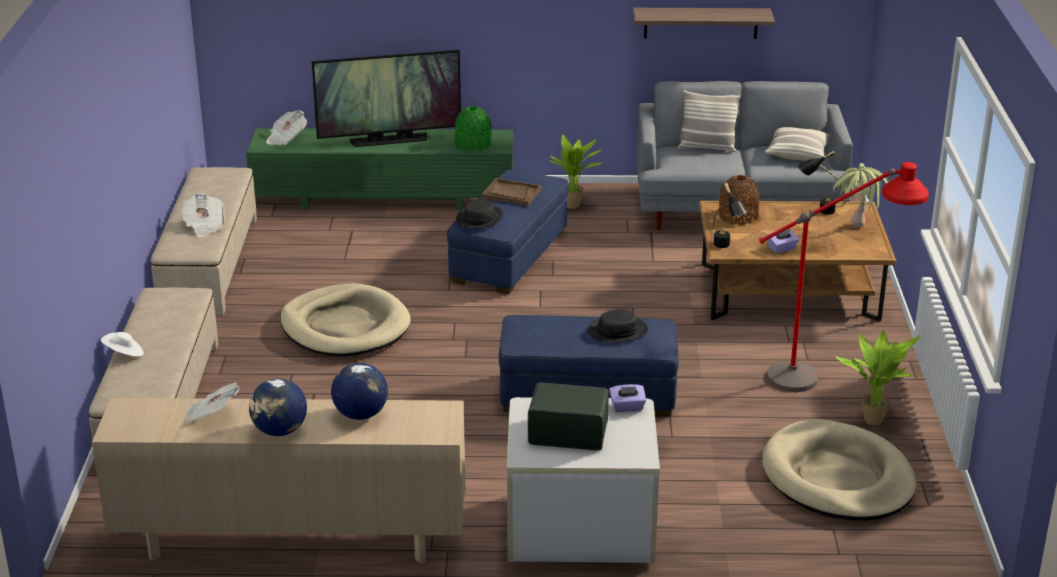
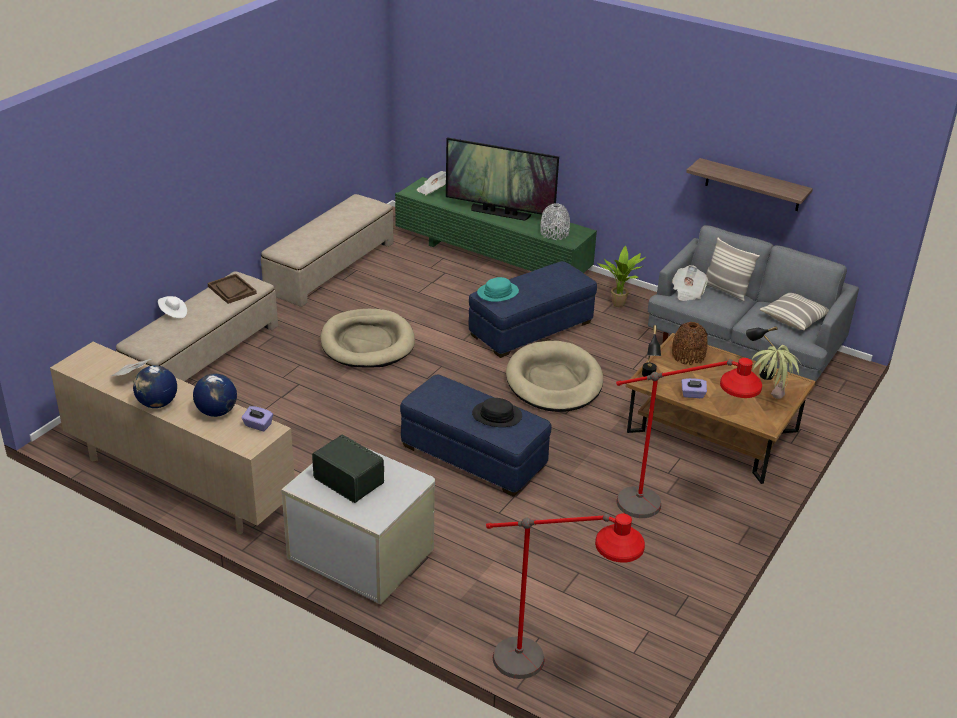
camera: 30 degrees right, 5 degrees up
newspaper [181,193,225,237] -> newspaper moved to [672,265,708,301]
green vase [454,106,492,151] -> grey vase [540,203,570,240]
black hat [456,199,503,229] -> turquoise hat [477,277,519,302]
brown tray [482,178,542,206] -> brown tray moved to [207,274,257,304]
purple tissue box [609,384,646,412] -> purple tissue box moved to [241,406,273,431]
beige dog bed [762,419,917,521] -> beige dog bed moved to [506,341,603,412]
potted plant [835,330,920,425] -> none
none -> red floor lamp [486,513,645,679]

